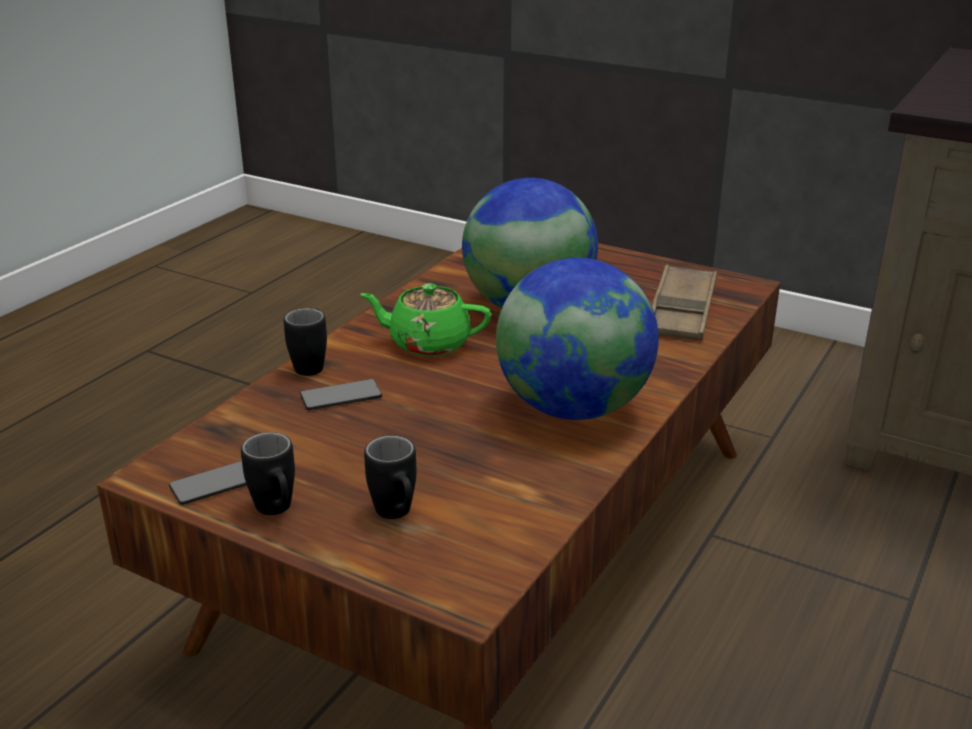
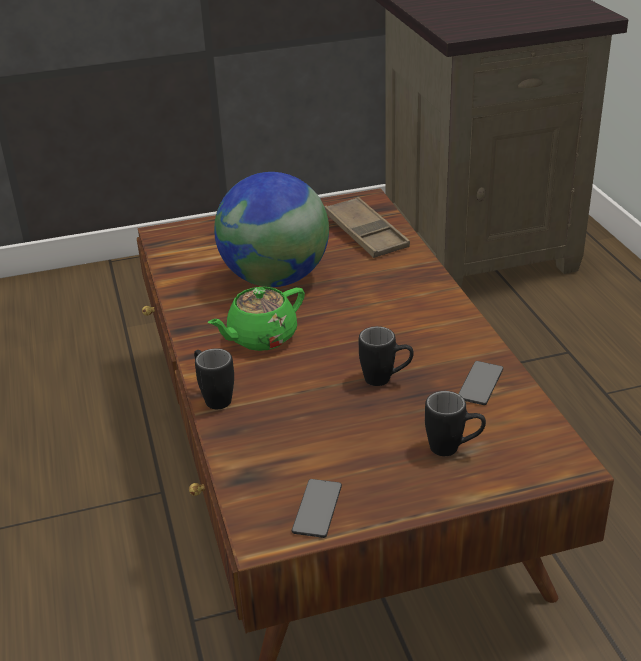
camera: 45 degrees left, 5 degrees up
black mug [241,432,295,515] -> black mug moved to [359,326,414,386]
phone [300,379,382,410] -> phone moved to [458,361,503,405]
globe [496,258,659,420] -> none

